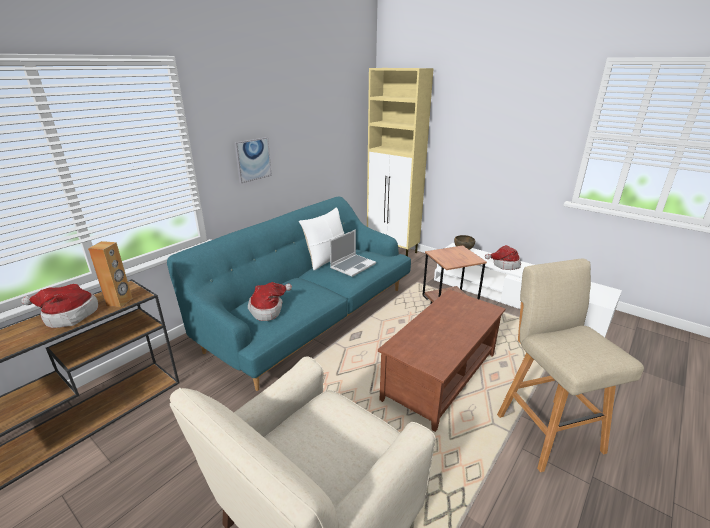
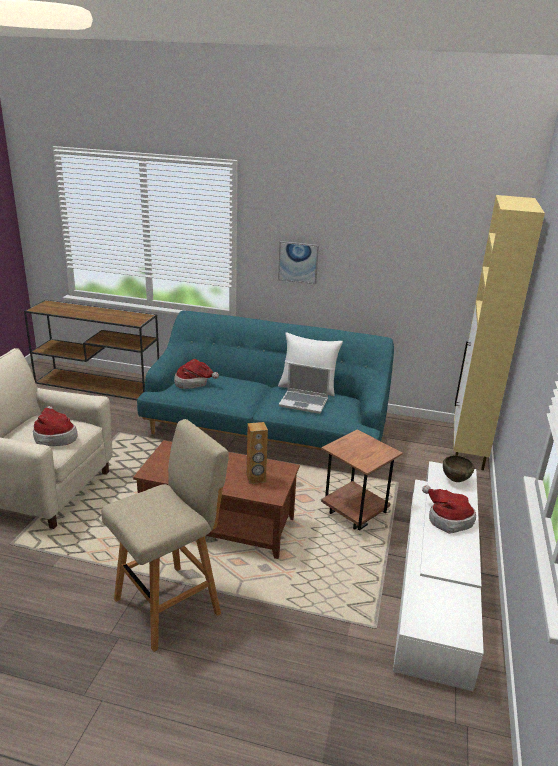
camera: 65 degrees right, 0 degrees up
hat [21,284,98,328] -> hat moved to [33,406,78,446]
brown speaker [88,241,132,307] -> brown speaker moved to [247,422,268,484]

